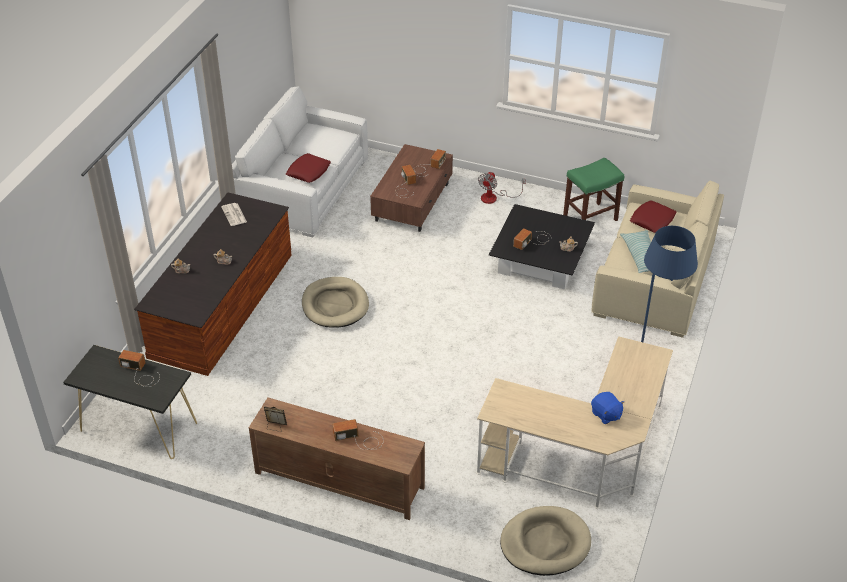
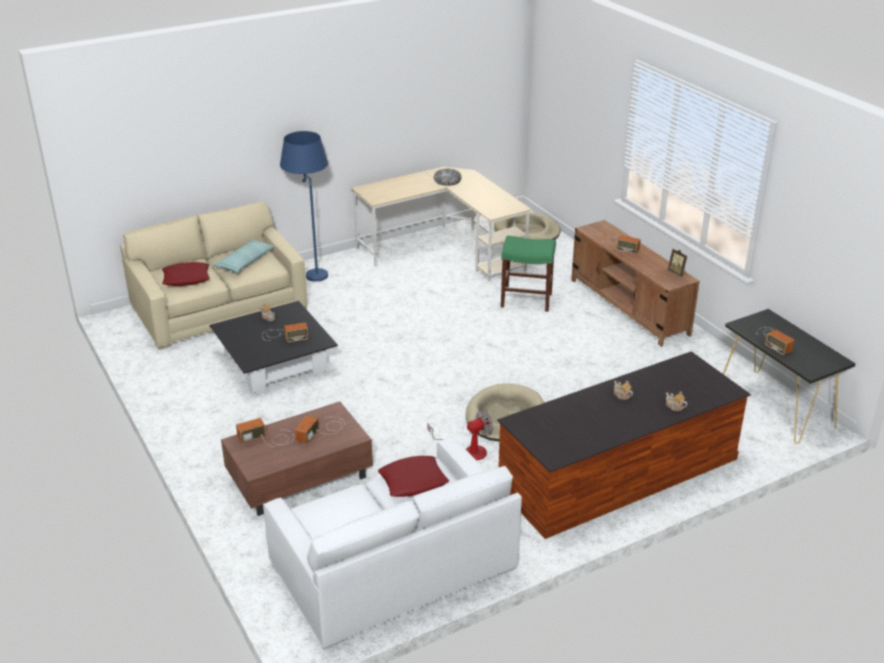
camera: 140 degrees left, 10 degrees down
newspaper [221,203,247,226] -> none
fan [478,172,526,204] -> fan moved to [428,410,493,460]
green stool [563,157,624,221] -> green stool moved to [501,236,556,312]
blue plush toy [591,392,624,424] -> bowl [434,169,462,186]

